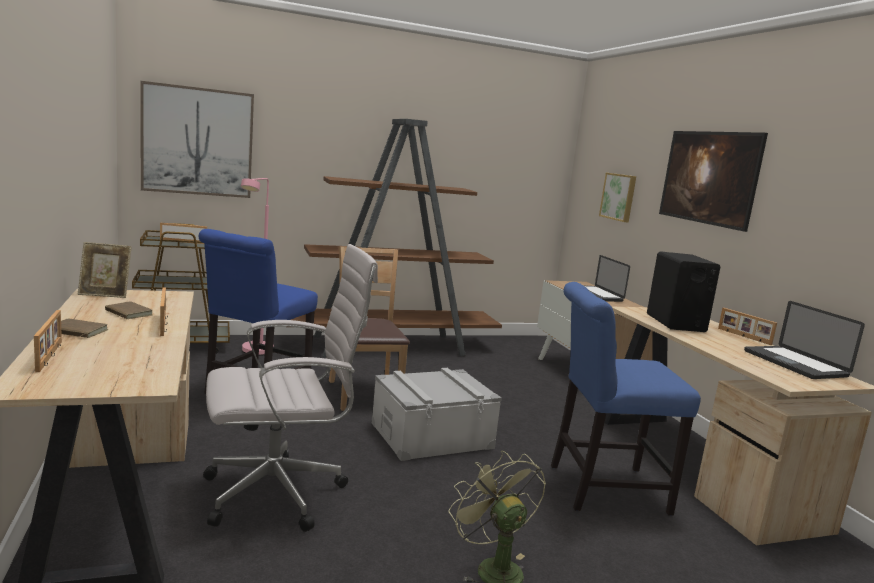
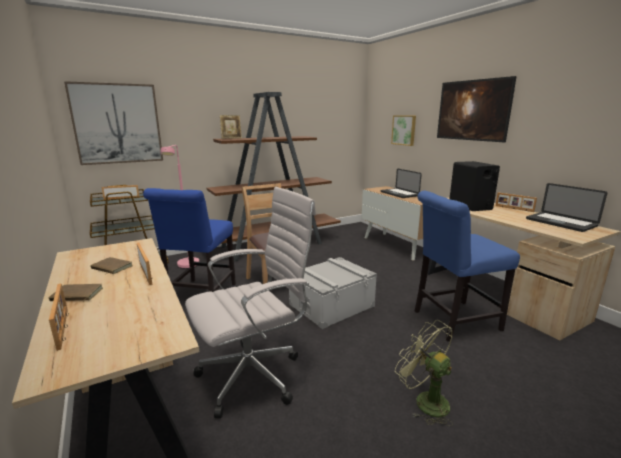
camera: 10 degrees left, 5 degrees up
picture frame [78,242,132,298] -> picture frame moved to [220,115,242,139]

